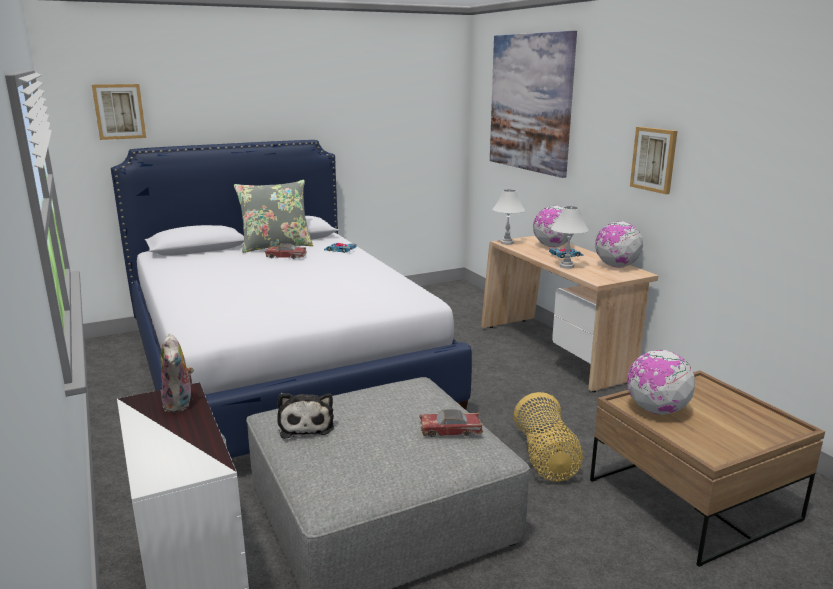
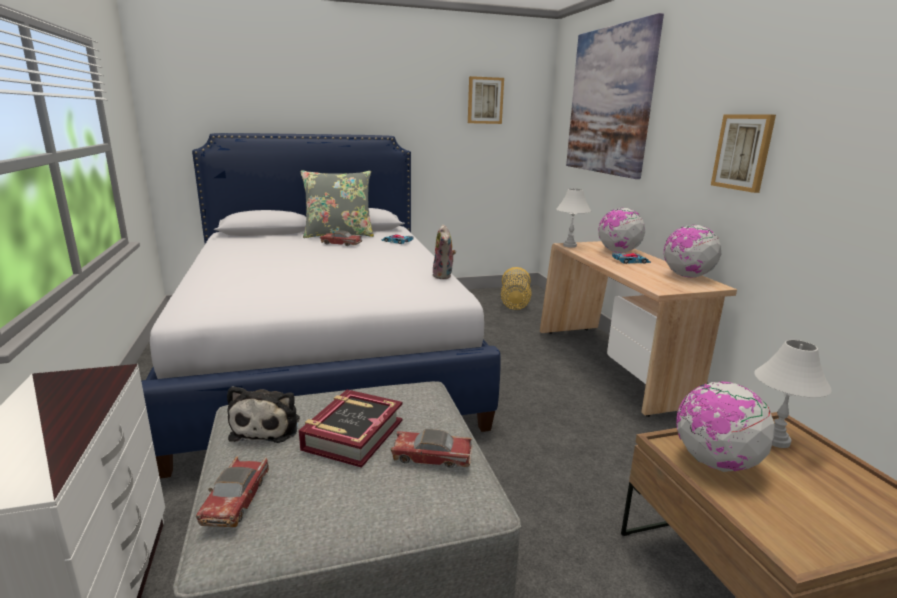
camera: 10 degrees right, 0 degrees up
picture [92,84,146,140] -> picture moved to [468,76,504,124]
plush toy [161,334,194,413] -> plush toy moved to [433,224,456,279]
basket [514,392,583,482] -> basket moved to [501,267,532,310]
white table lamp [551,206,588,269] -> white table lamp moved to [755,340,832,448]
none -> toy car [196,456,269,527]
none -> book [299,390,403,468]

